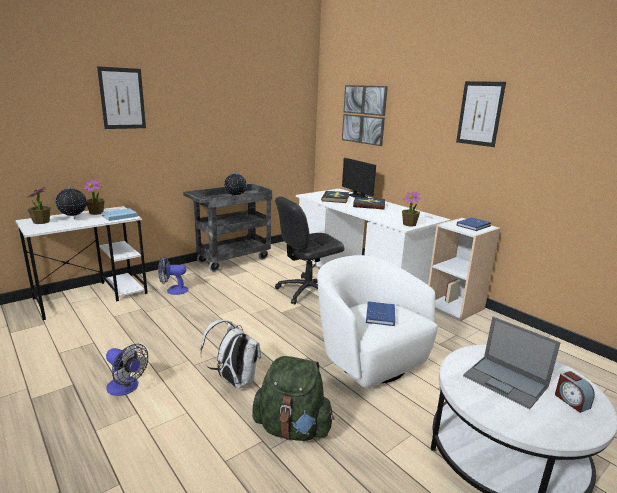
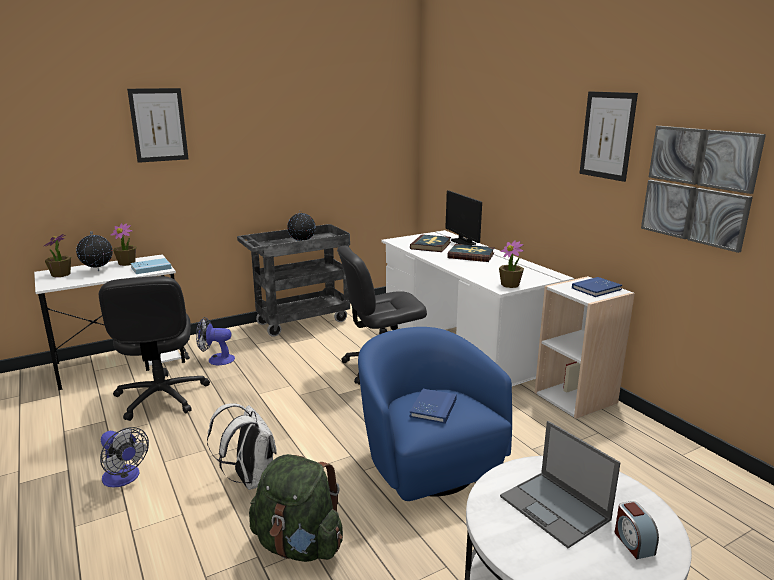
camera: 10 degrees right, 0 degrees up
white armchair [317,255,438,388] -> blue armchair [358,327,512,501]
picture [342,85,388,146] -> picture moved to [641,126,766,253]
none -> black office chair [99,276,210,421]

